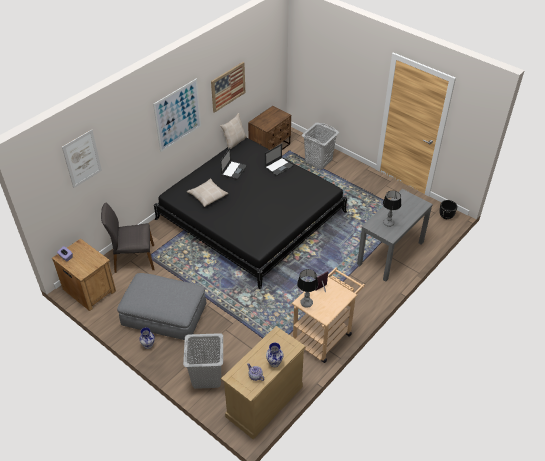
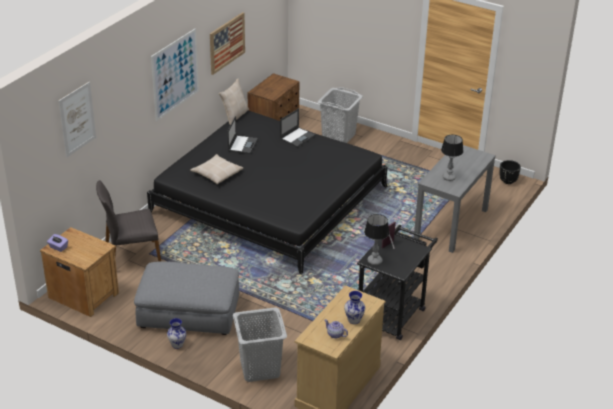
camera: 10 degrees left, 10 degrees down
beige cart [292,267,365,363] -> black cart [357,225,438,340]

